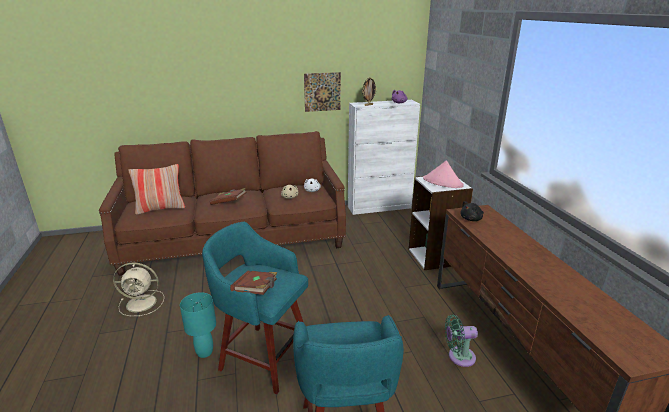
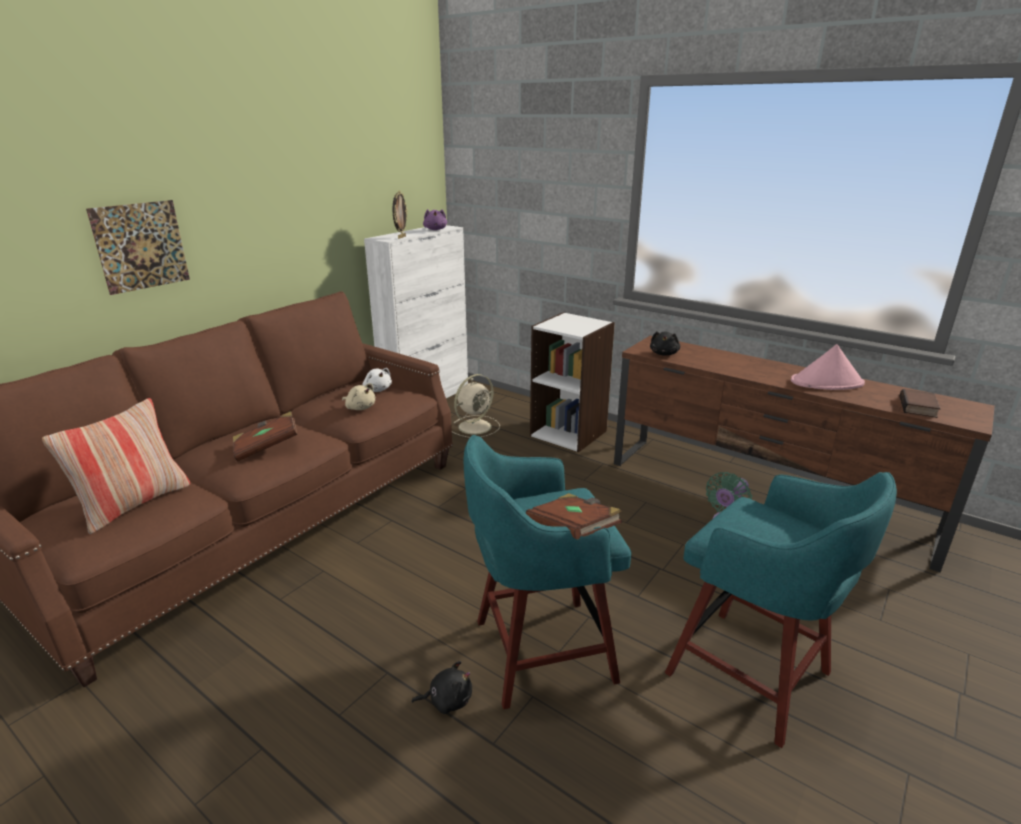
camera: 40 degrees left, 0 degrees up
beige fan [113,262,164,316] -> beige fan moved to [452,374,500,438]
turquoise table lamp [180,292,216,358] -> black plush toy [412,661,472,714]
picture [304,72,341,112] -> picture moved to [86,200,190,295]
pink hat [423,161,464,188] -> pink hat moved to [791,344,865,390]
none -> book [900,389,941,418]

